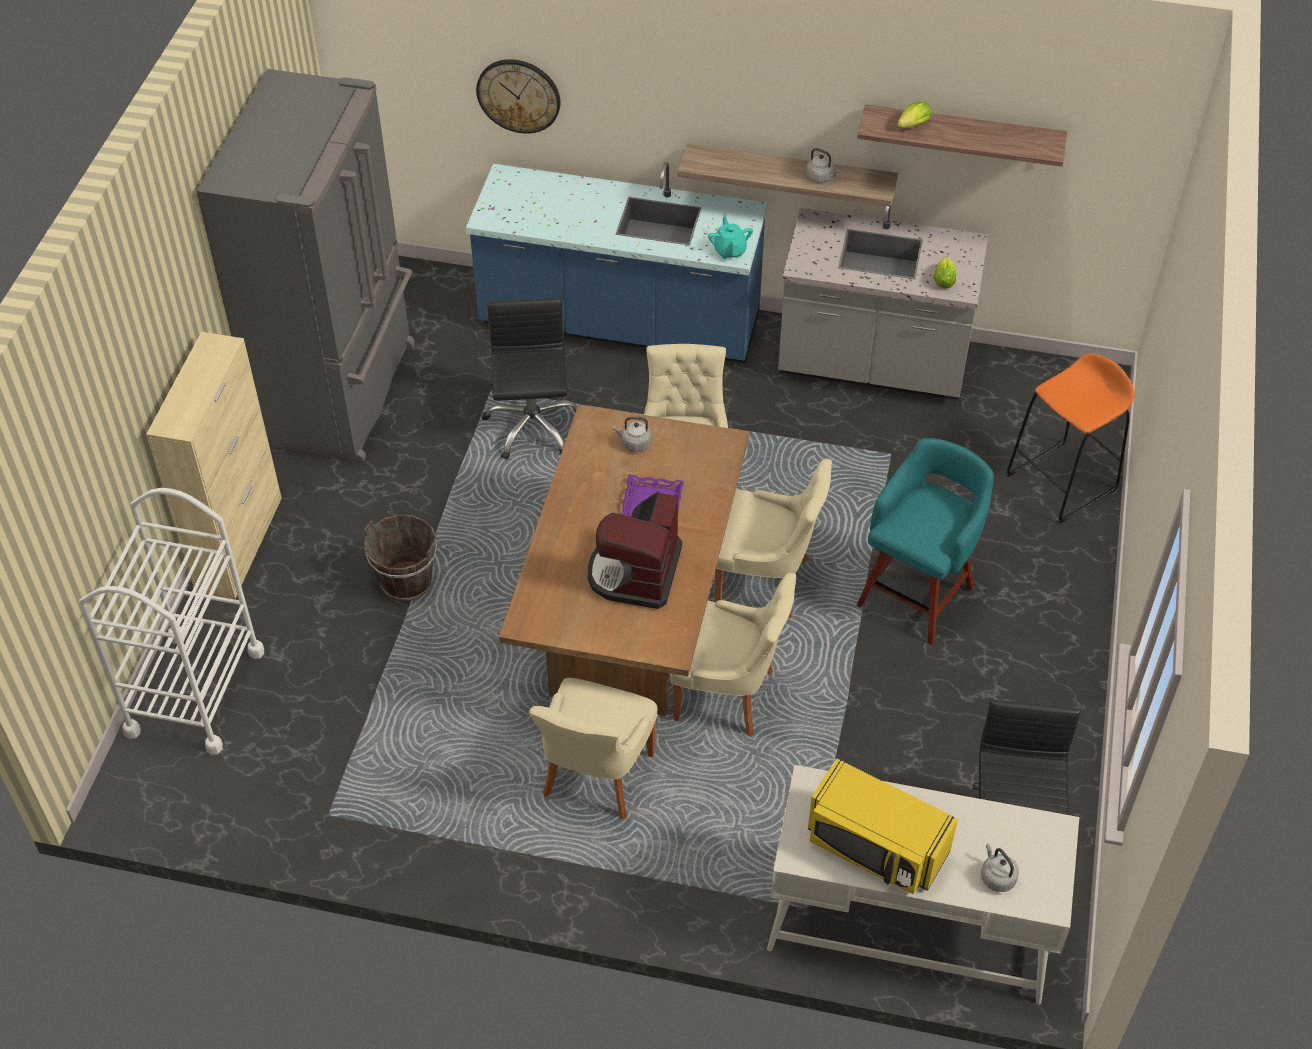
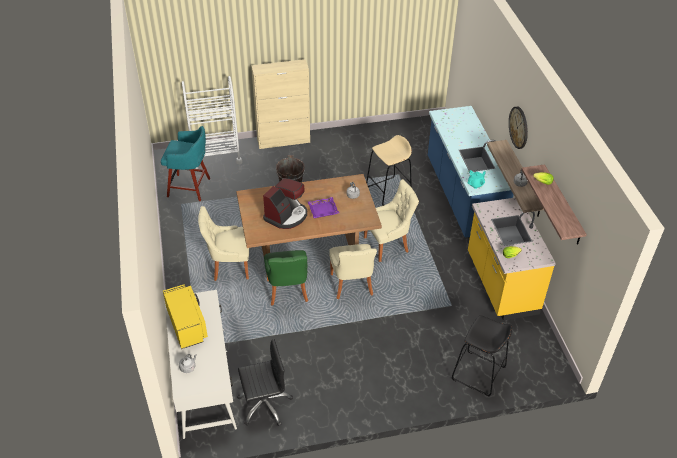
camera: 65 degrees right, 5 degrees down
grey fridge [196,69,415,462] -> none
wall clock [476,59,561,134] -> wall clock moved to [509,106,528,149]
black office chair [482,298,577,460] -> beige stool [366,135,412,206]
coffee machine [588,491,682,609] -> coffee machine turned 135 degrees clockwise [263,178,307,229]
beige chair [670,573,796,737] -> green chair [264,250,308,306]
grey counter [778,206,988,400] -> yellow counter [468,198,556,320]
yellow microwave [808,758,958,894] -> yellow microwave turned 150 degrees clockwise [163,284,208,349]
turquoise stool [857,438,994,645] -> turquoise stool moved to [161,126,210,201]
orange stool [1006,353,1135,523] -> black stool [452,315,512,396]

